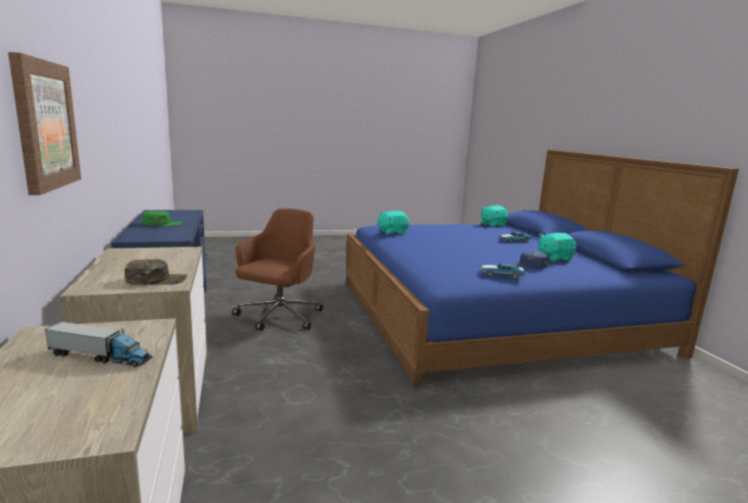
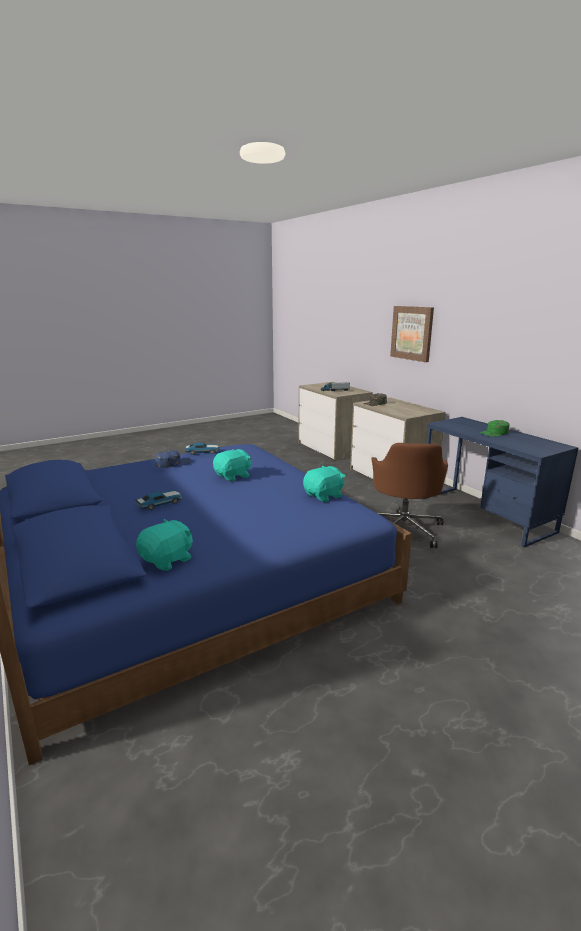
camera: 165 degrees right, 5 degrees up
turquoise plush toy [538,233,576,262] -> turquoise plush toy moved to [213,449,251,482]

